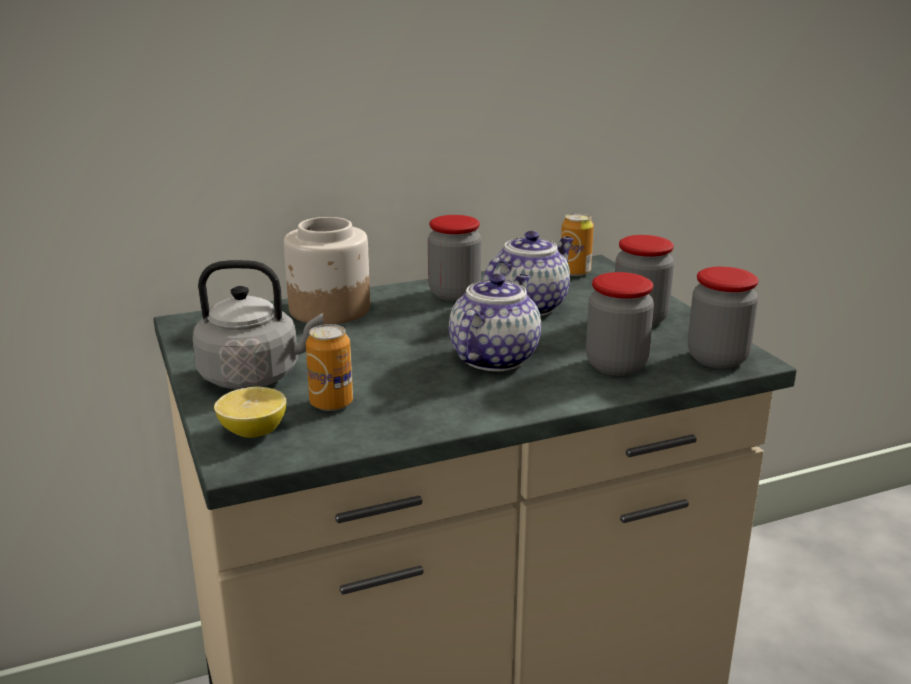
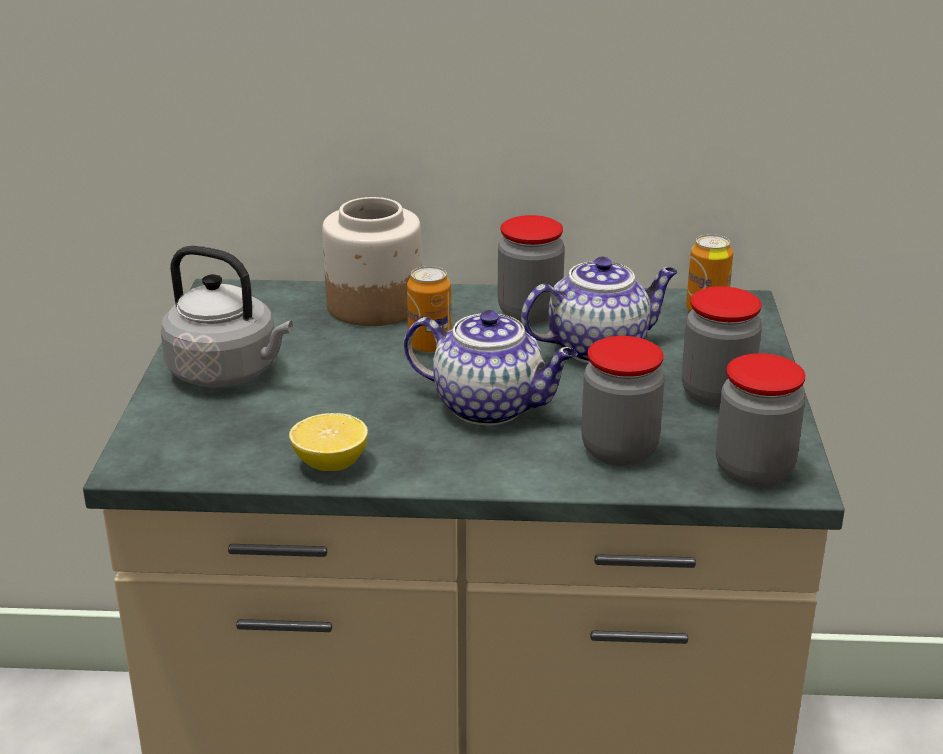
camera: 25 degrees right, 5 degrees up
lemon [214,387,286,438] -> lemon moved to [289,413,368,471]
can [306,324,353,411] -> can moved to [407,266,452,353]
teapot [449,274,541,371] -> teapot turned 60 degrees clockwise [404,310,578,426]

